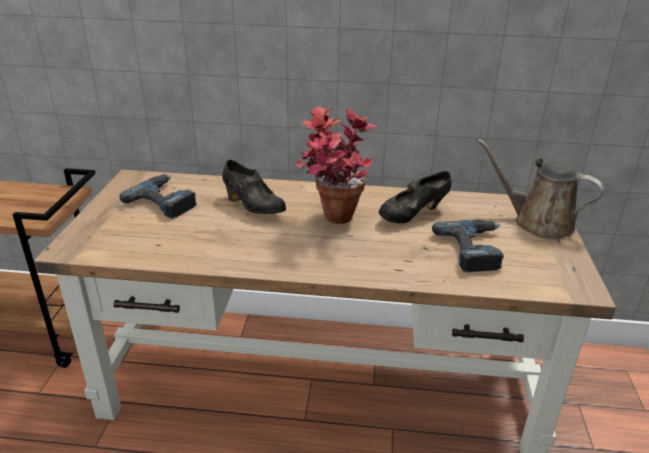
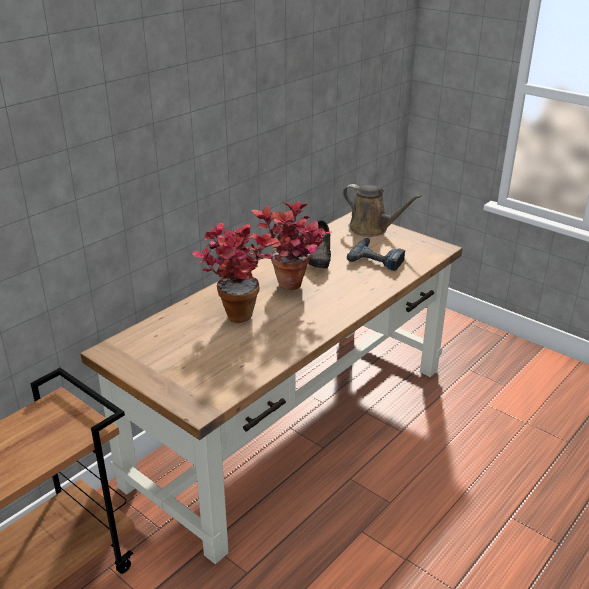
camera: 55 degrees left, 0 degrees up
power drill [119,174,197,219] -> none
black shoe [222,160,286,214] -> potted plant [193,223,279,323]
brown watering can [477,139,604,239] -> brown watering can turned 120 degrees counterclockwise [343,184,422,237]

